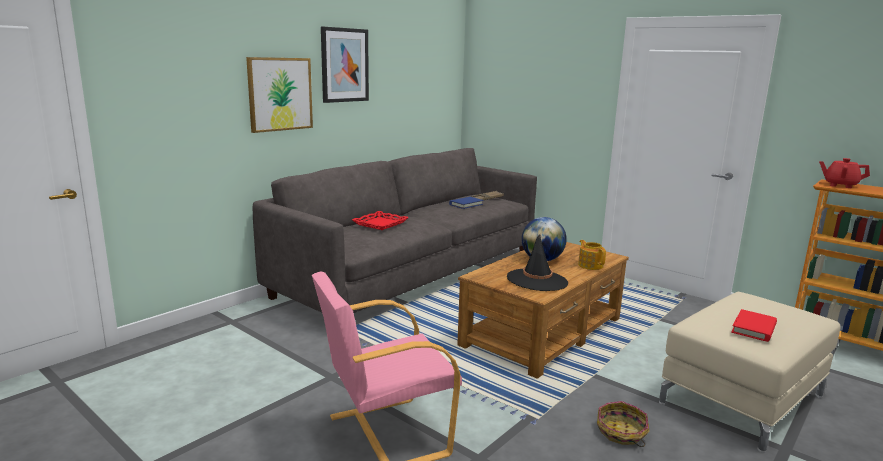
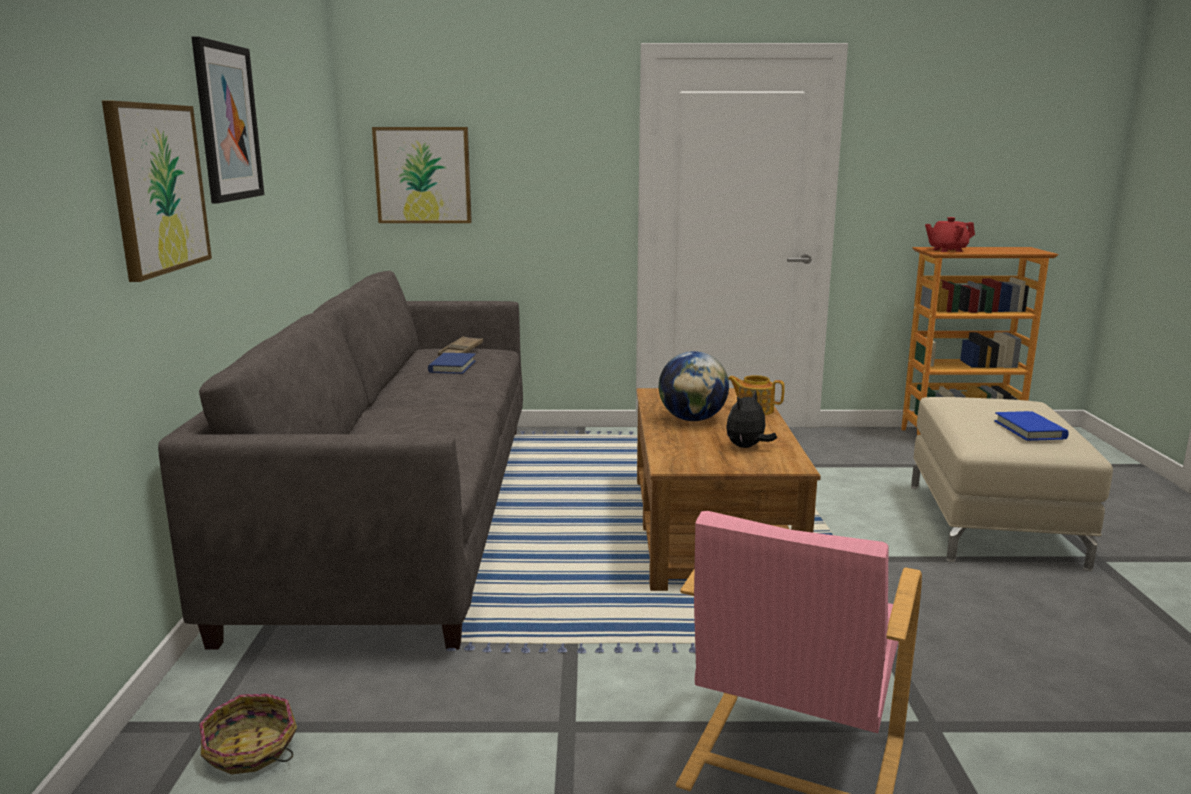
camera: 40 degrees left, 0 degrees up
red tray [352,211,409,230] -> none
black hat [507,234,568,291] -> plush toy [726,391,777,448]
basket [597,401,650,447] -> basket moved to [199,694,297,774]
red book [731,309,777,342] -> blue book [994,411,1069,441]
none -> picture [372,127,472,223]

